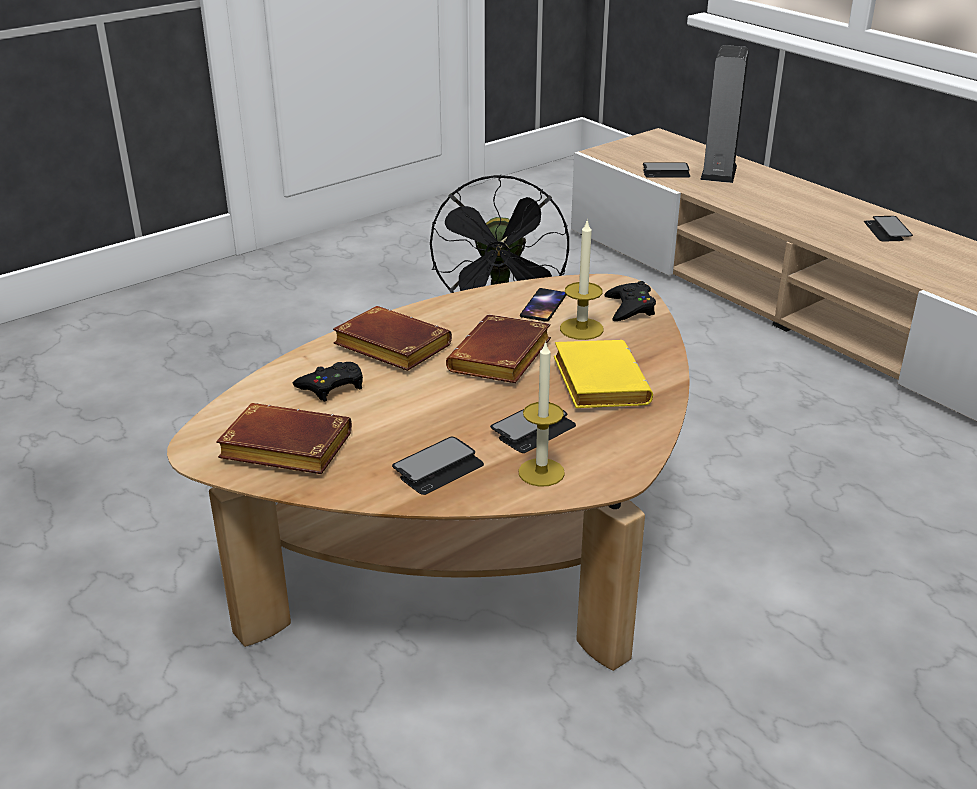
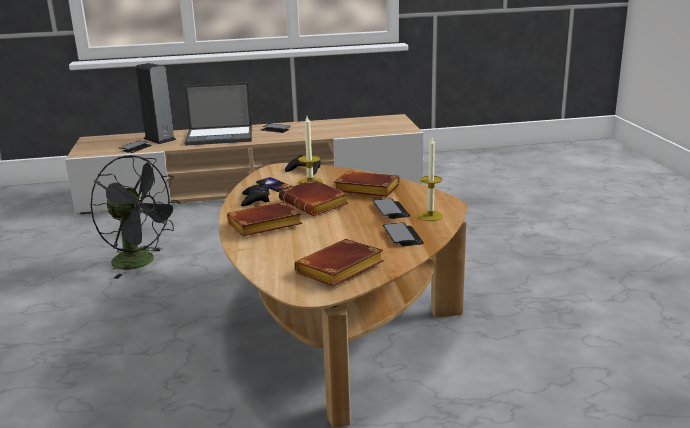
camera: 60 degrees left, 10 degrees down
black game controller [293,362,363,402] -> black game controller moved to [241,183,270,206]
yellow book [554,340,653,408] -> brown book [334,171,400,196]
none -> laptop [184,82,252,146]

